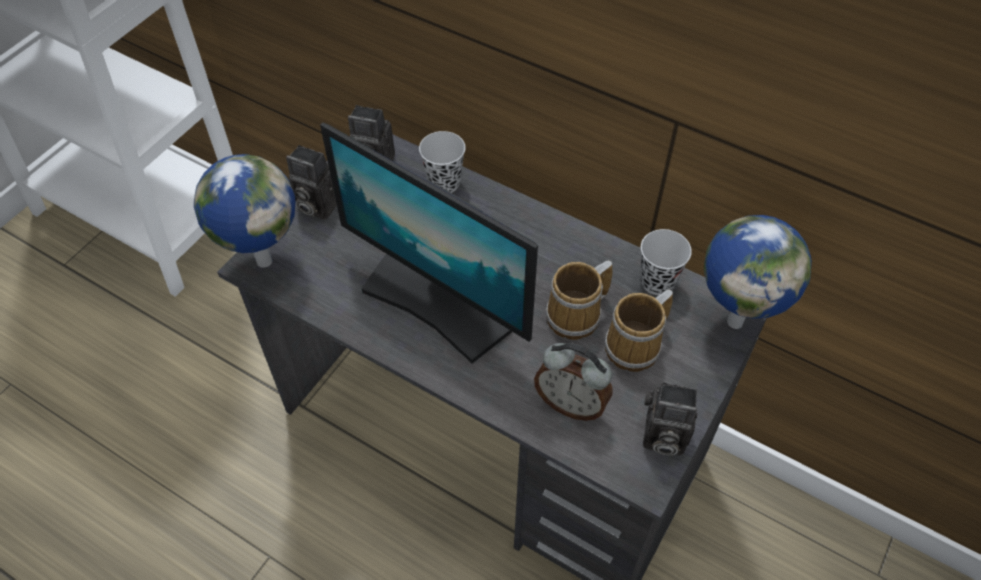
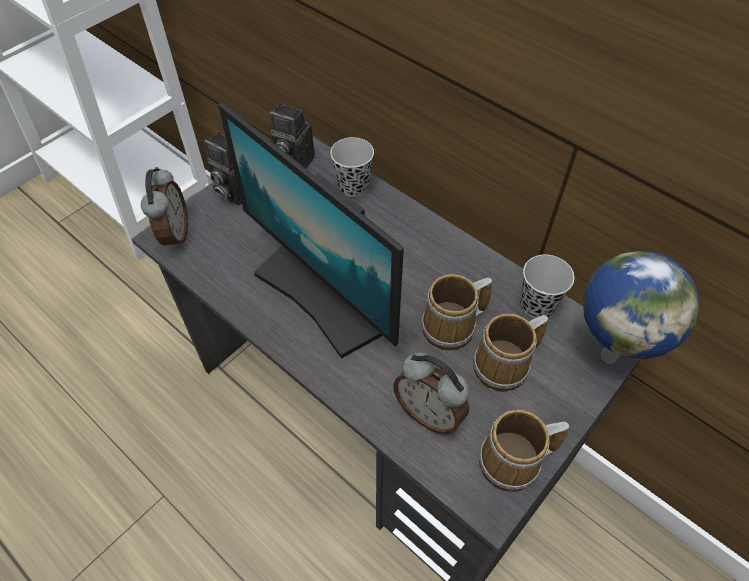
camera: 10 degrees right, 0 degrees up
globe [194,154,296,268] -> alarm clock [141,167,188,249]
camera [643,382,697,456] -> mug [479,410,569,492]

